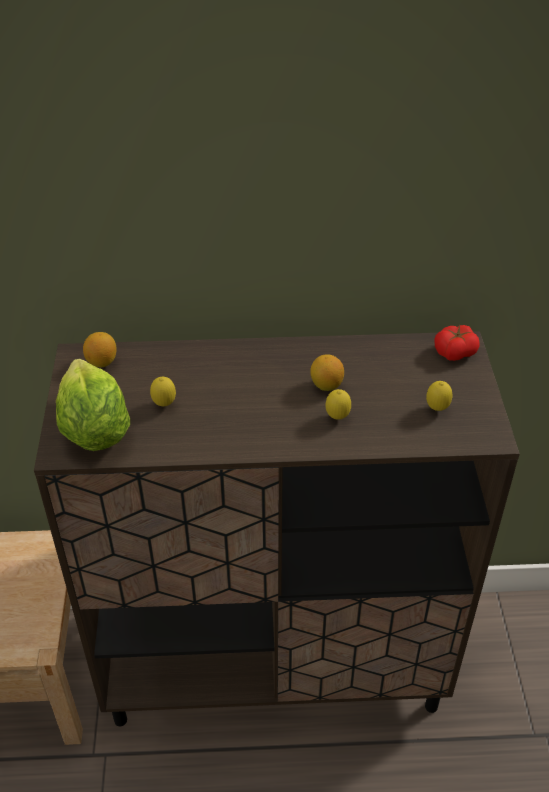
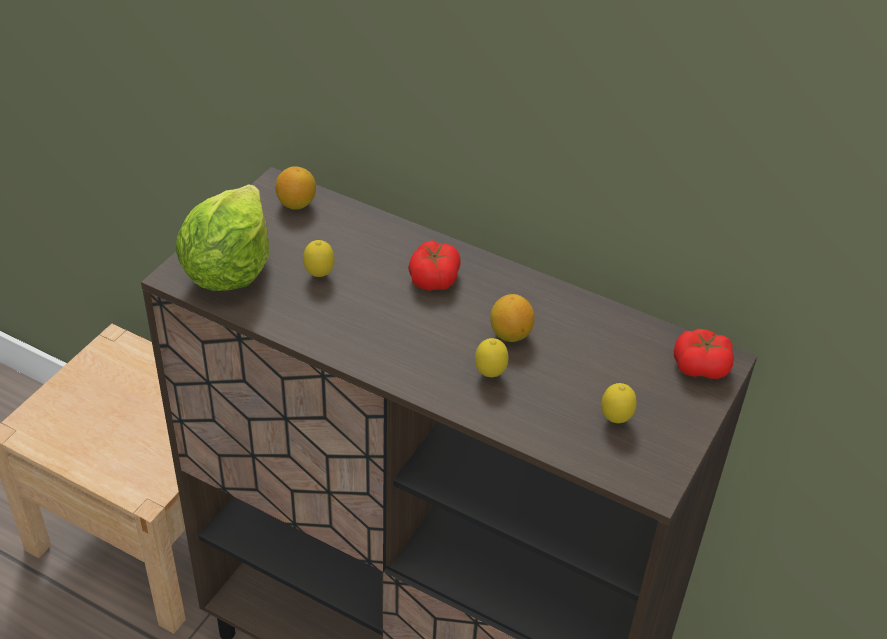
camera: 30 degrees right, 0 degrees up
none -> tomato [408,240,461,291]

